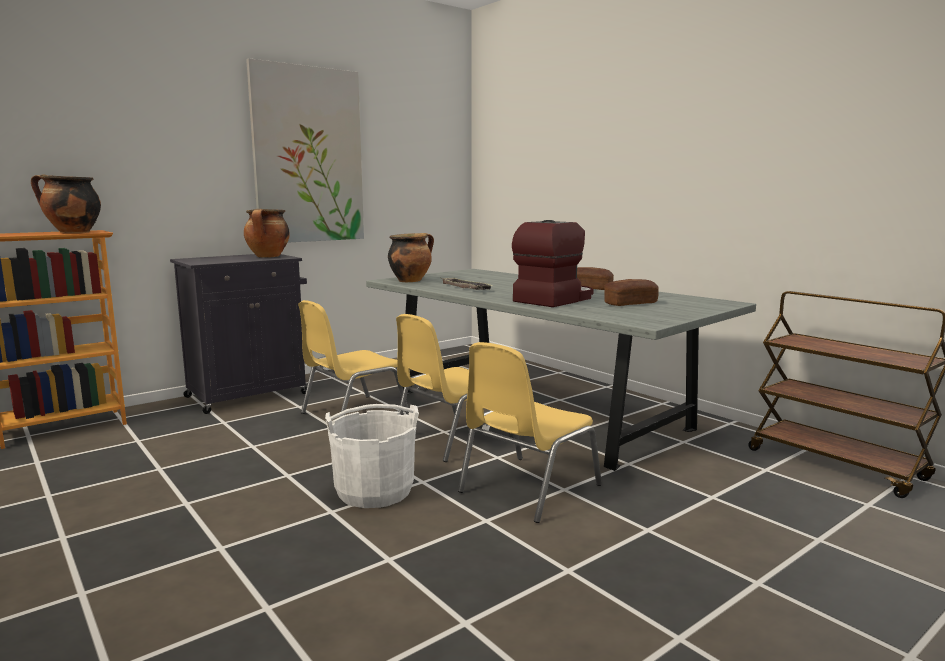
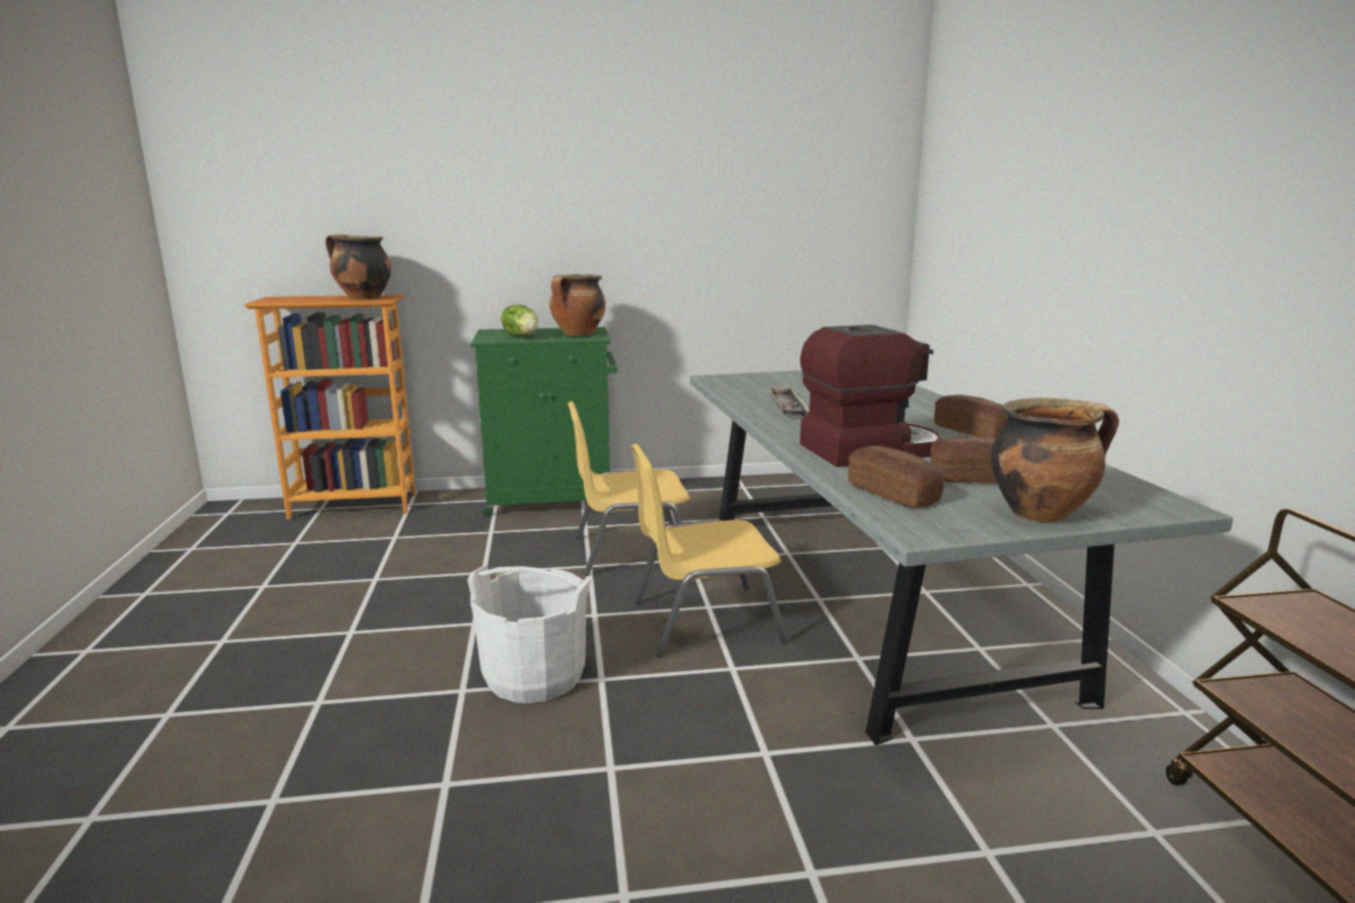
camera: 30 degrees right, 5 degrees up
black cabinet [170,254,307,414] -> green cabinet [471,327,617,517]
picture [246,58,364,243] -> none
cooking pot [388,233,434,282] -> cooking pot moved to [991,398,1119,522]
yellow chair [458,342,602,523] -> none
none -> lettuce [501,304,538,337]
none -> bread [848,446,944,508]

